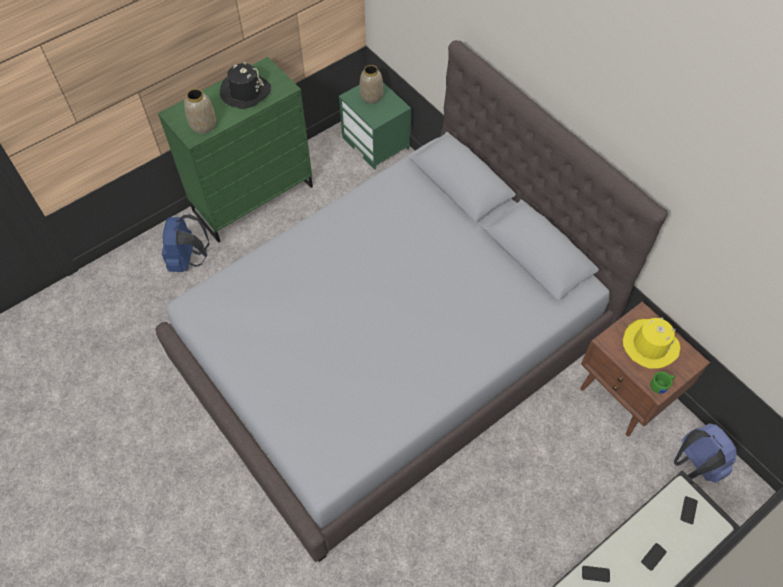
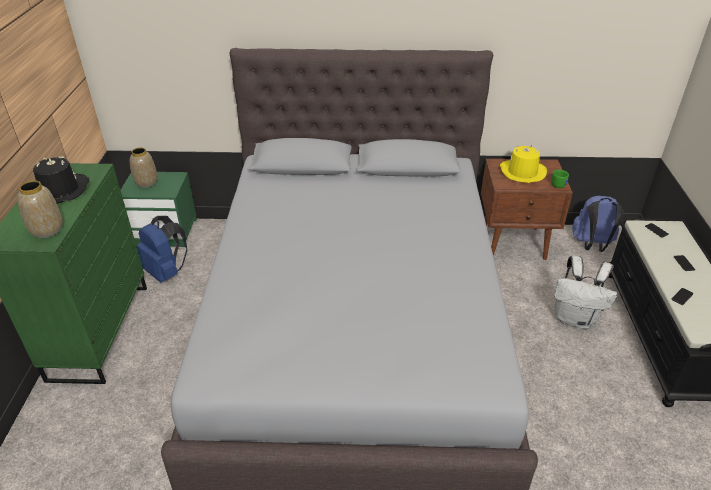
camera: 50 degrees left, 20 degrees down
blue backpack [162,214,210,272] -> blue backpack moved to [137,216,187,282]
none -> white backpack [554,255,617,329]

